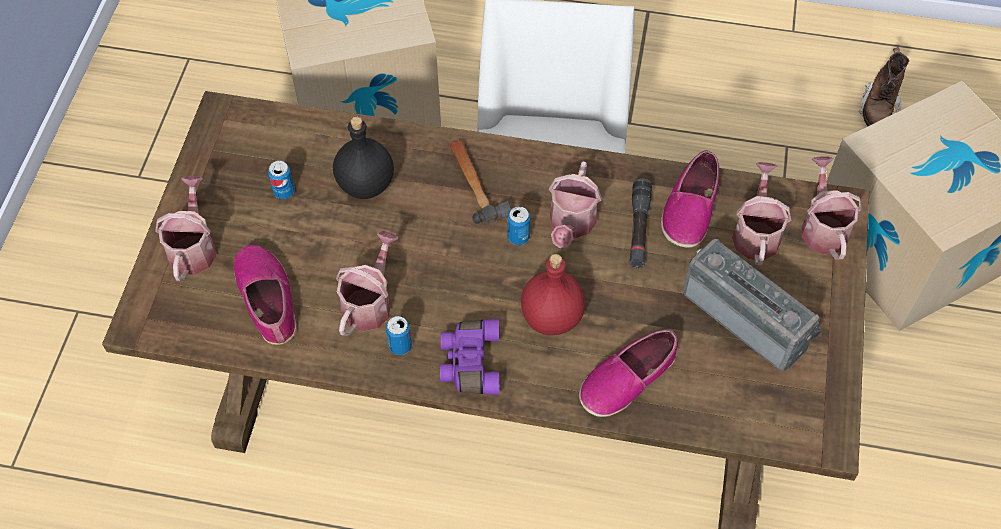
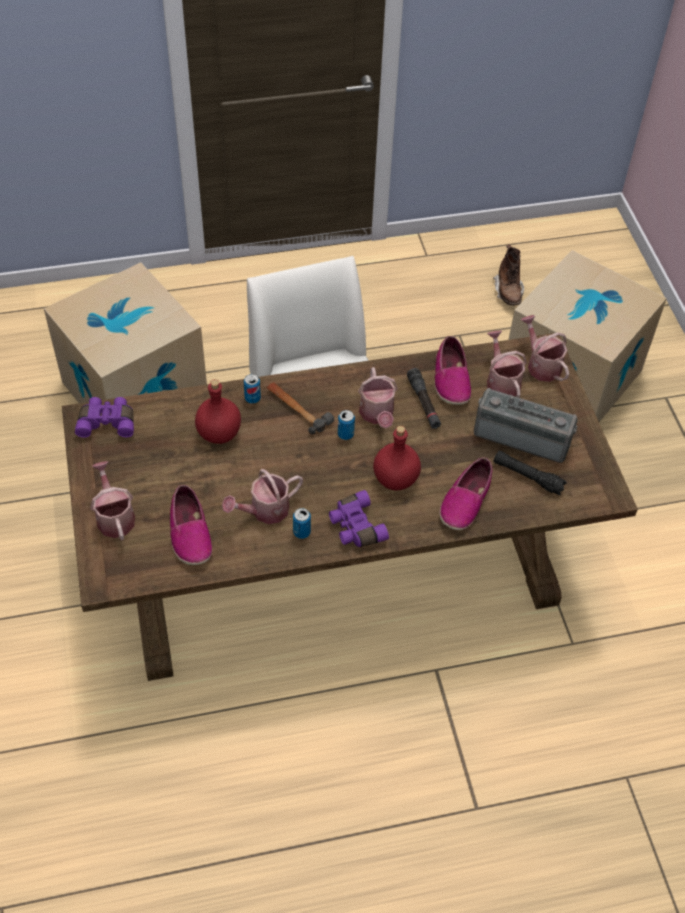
camera: 25 degrees left, 5 degrees down
shoe [234,245,297,345] -> shoe turned 150 degrees counterclockwise [170,485,212,565]
can [268,161,295,199] -> can moved to [244,374,261,404]
black bottle [333,116,394,199] -> red bottle [195,379,241,444]
watering can [336,231,398,336] -> watering can turned 120 degrees counterclockwise [222,469,303,524]
none -> purple binoculars [75,397,134,438]
none -> black flashlight [493,450,567,495]

